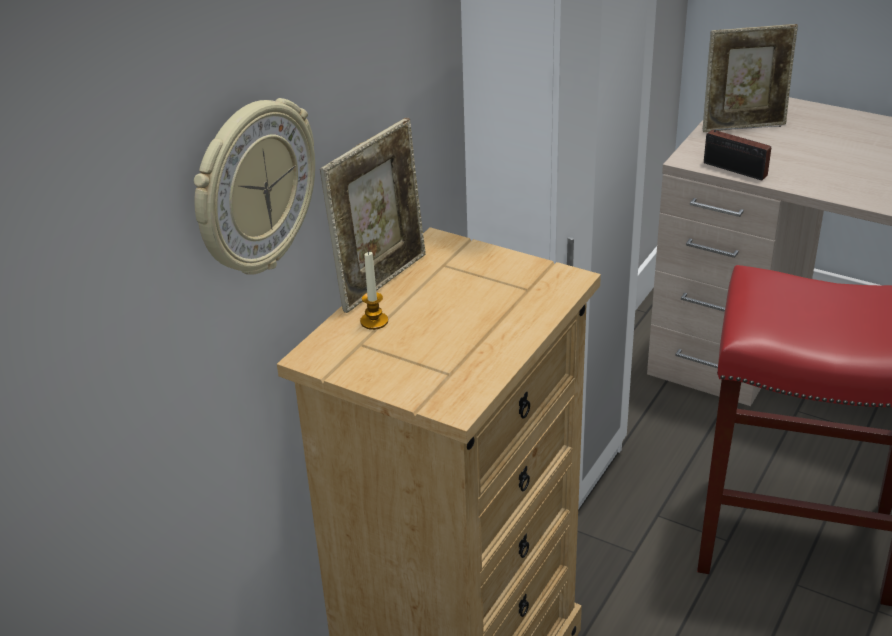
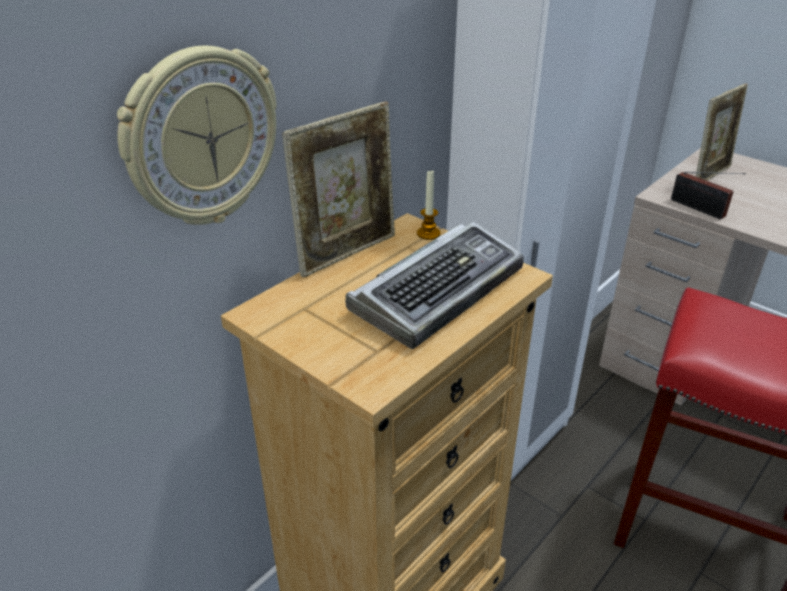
camera: 10 degrees right, 0 degrees up
candle [360,251,388,330] -> candle moved to [417,169,440,240]
picture frame [703,24,798,132] -> picture frame turned 45 degrees counterclockwise [696,84,748,181]
none -> keyboard [345,222,524,349]

